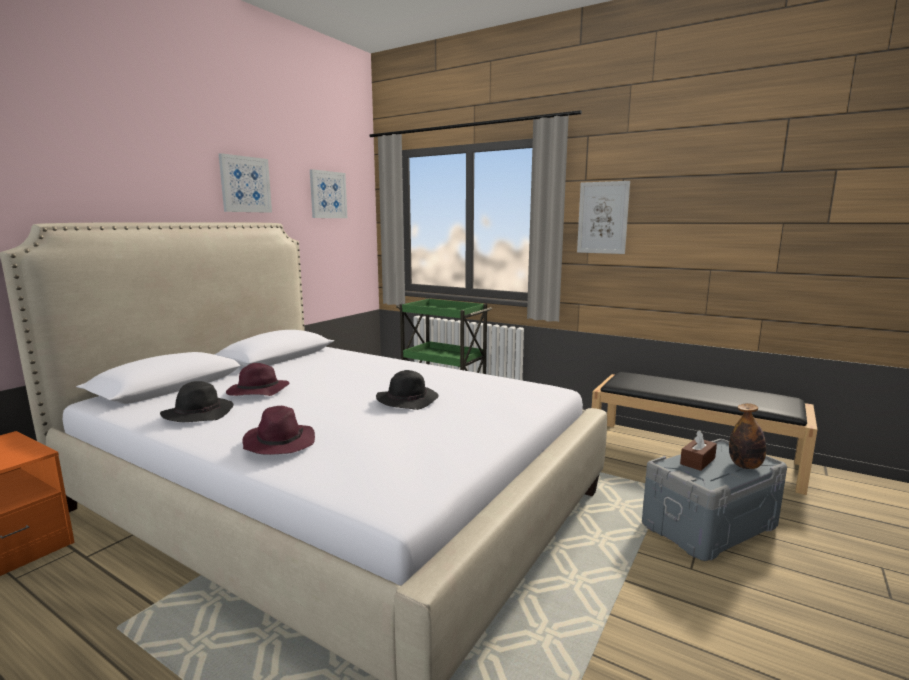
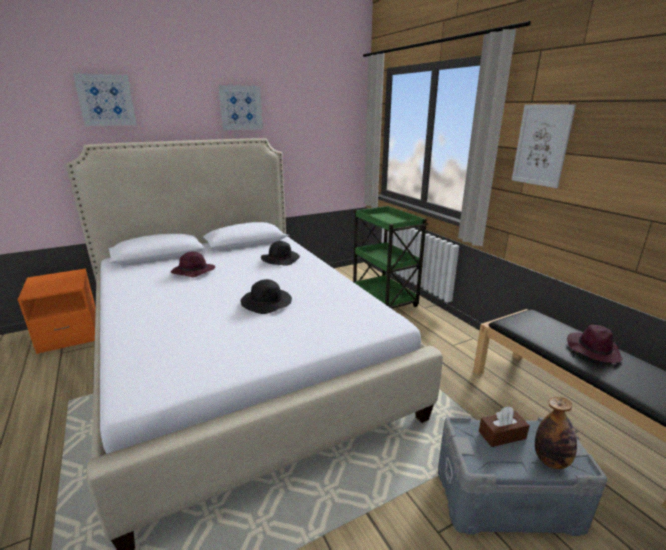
camera: 30 degrees right, 10 degrees up
black hat [160,381,234,422] -> black hat moved to [261,241,300,266]
purple hat [242,406,315,455] -> purple hat moved to [567,325,623,363]
picture [310,169,347,218] -> picture moved to [73,73,137,126]

